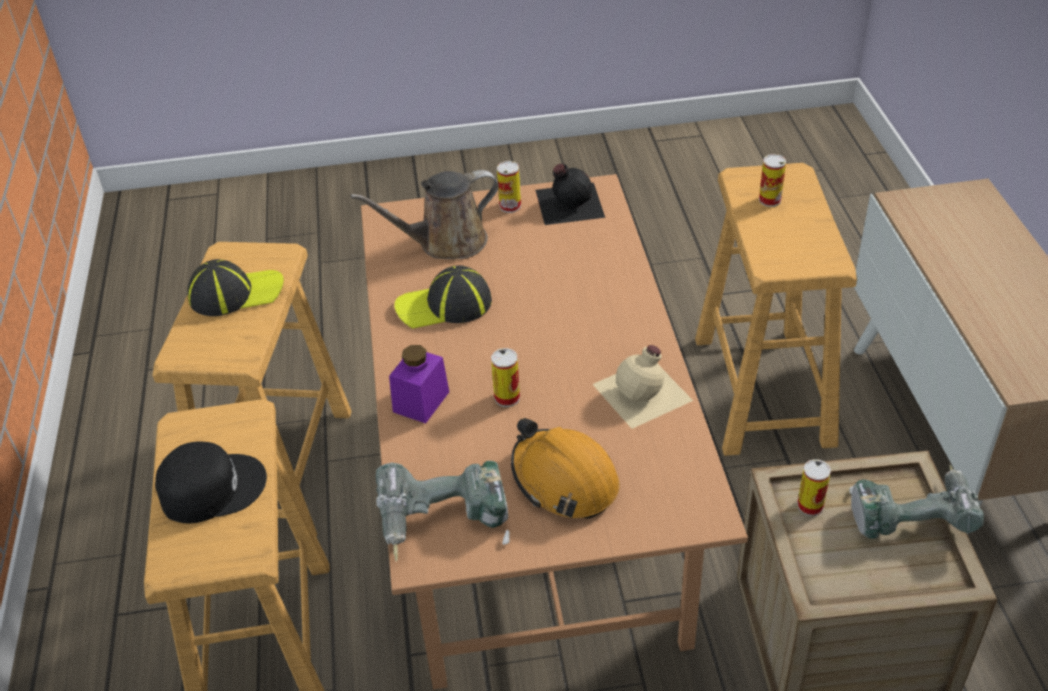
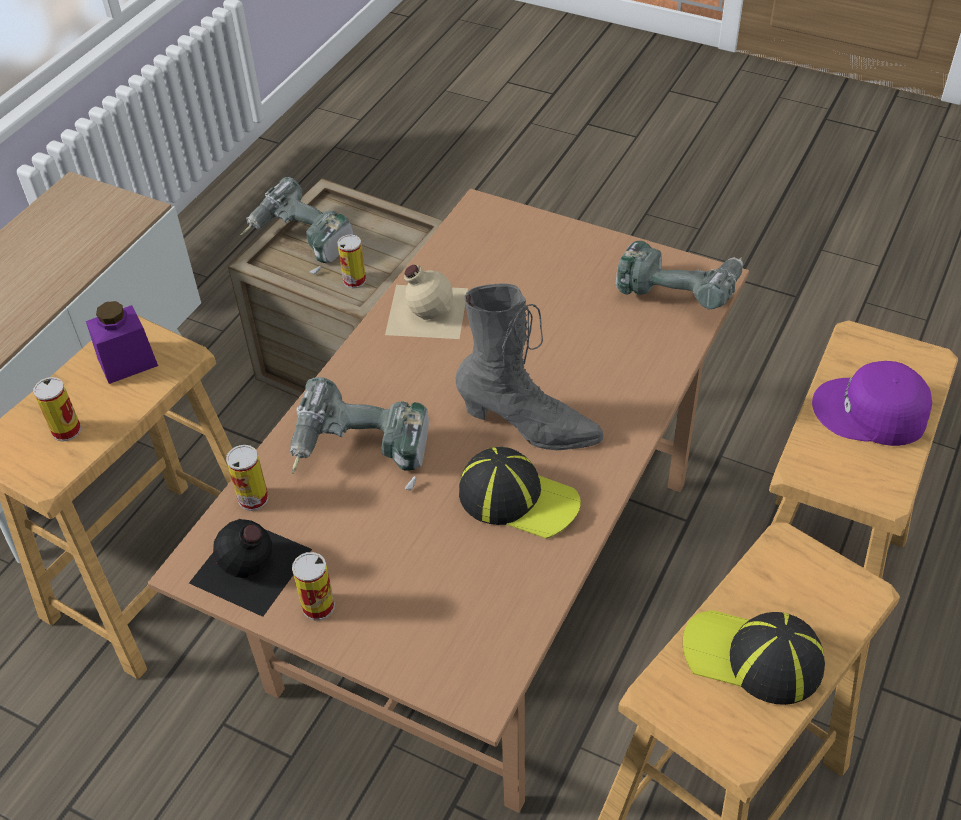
camera: 145 degrees left, 5 degrees up
black cap [155,442,267,524] -> purple cap [812,361,932,446]
brown watering can [350,170,499,259] -> none
purple jar [389,345,449,424] -> purple jar moved to [86,301,158,384]
can [491,348,520,407] -> can moved to [226,445,269,511]
orange hard hat [511,418,619,519] -> none
none -> power drill [290,377,429,490]
none -> grey boot [456,284,604,450]

